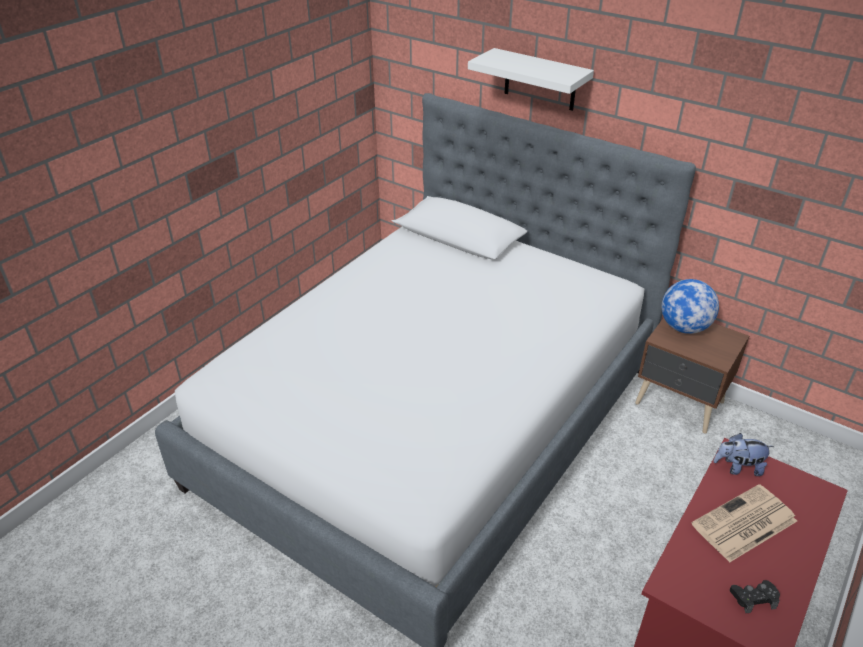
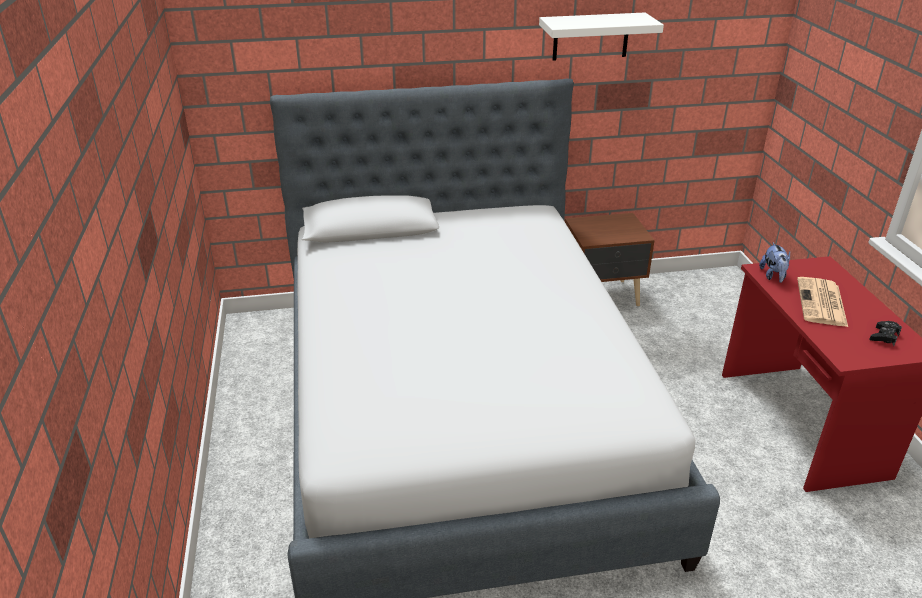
camera: 45 degrees left, 5 degrees down
white shelf [468,48,594,111] -> white shelf moved to [539,13,664,61]
globe [662,279,719,334] -> none
plush toy [713,433,774,476] -> plush toy turned 45 degrees counterclockwise [759,243,790,283]

